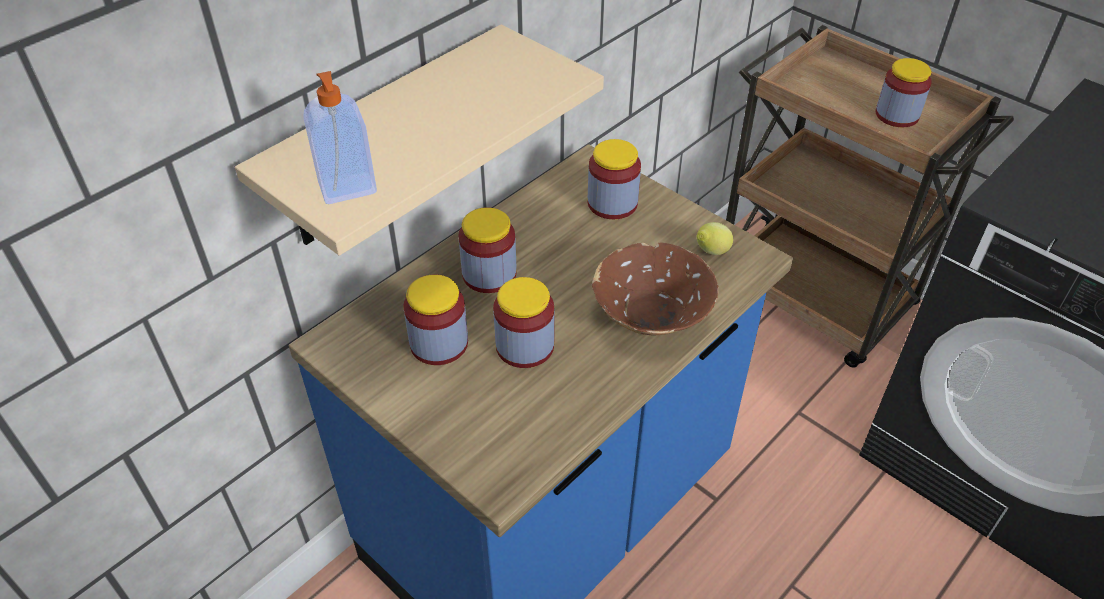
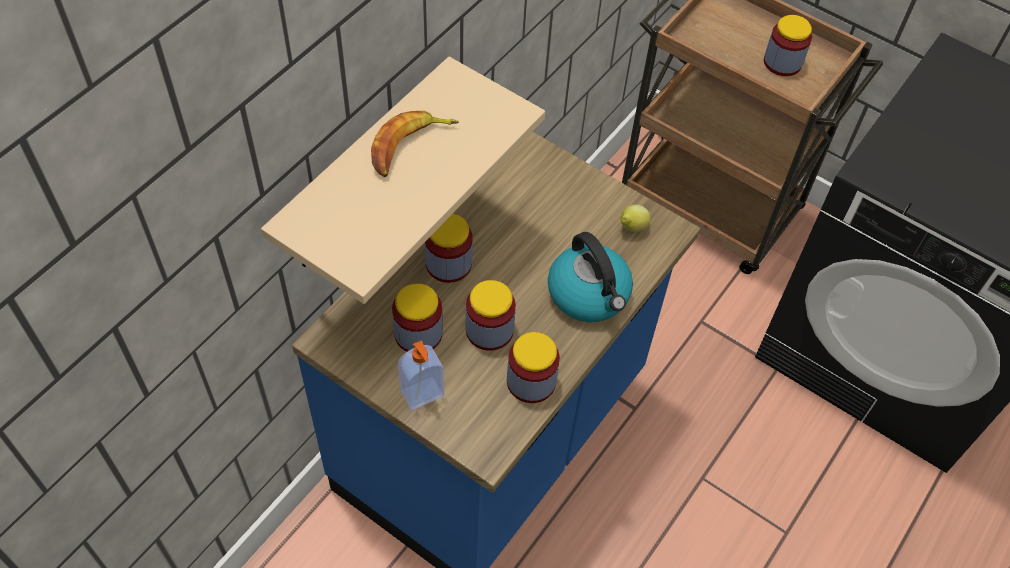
camera: 10 degrees left, 10 degrees up
soap dispenser [303,71,377,204] -> soap dispenser moved to [398,340,444,410]
jar [588,139,641,219] -> jar moved to [507,332,560,403]
brown bowl [592,243,718,335] -> kettle [548,232,633,322]
none -> banana [371,110,459,177]

